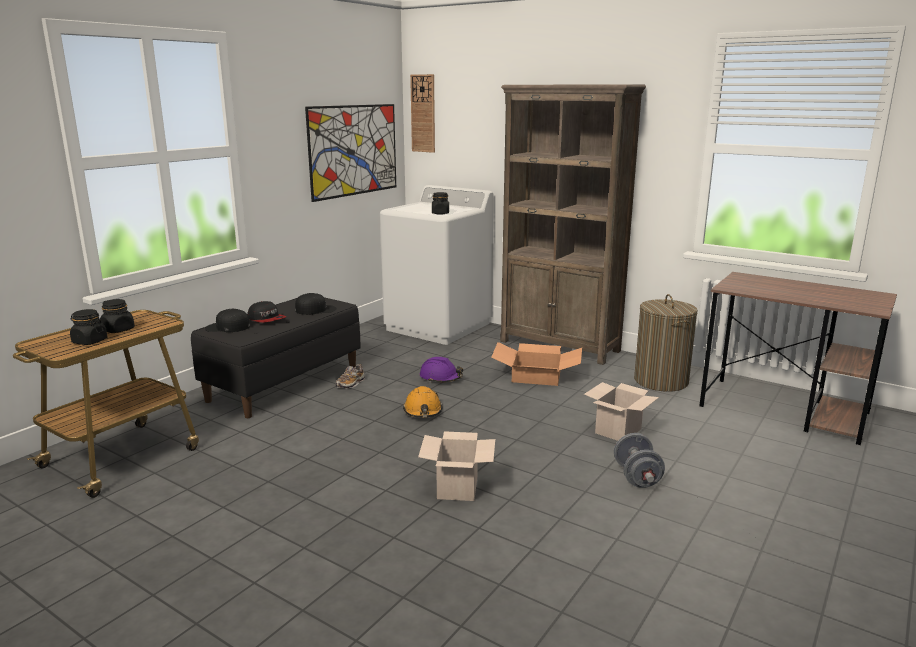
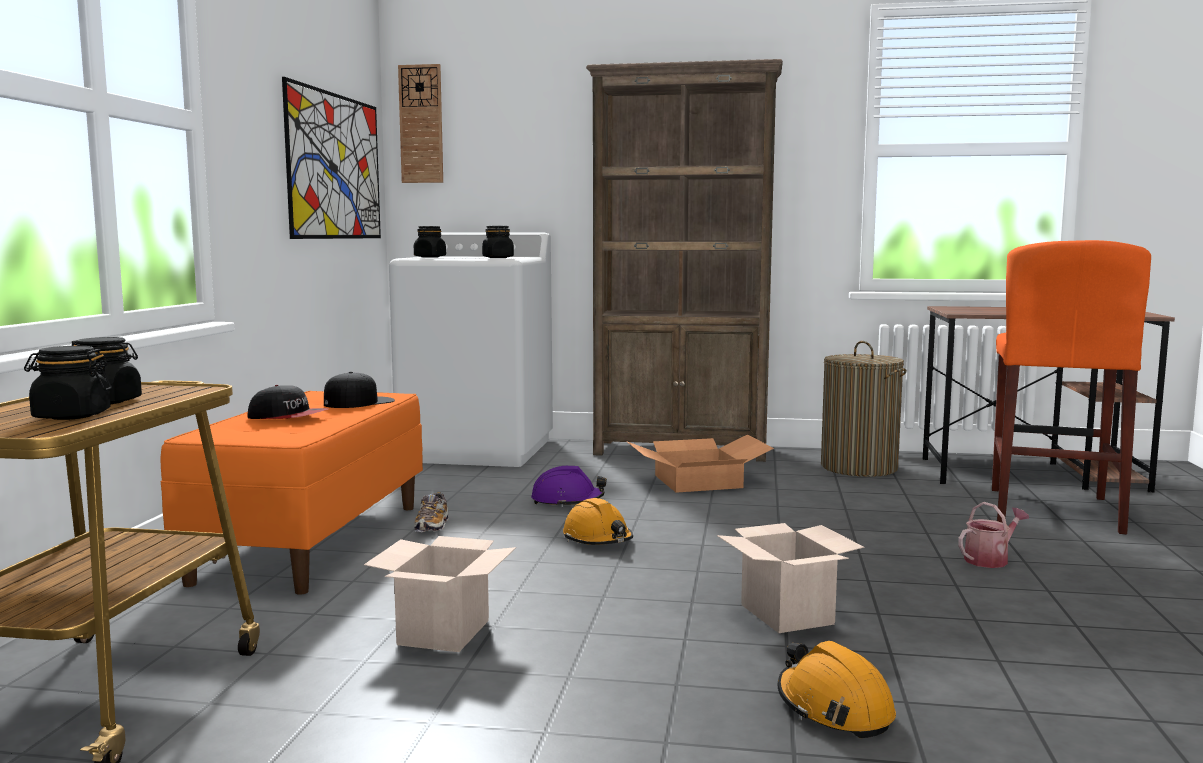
camera: 25 degrees left, 10 degrees down
black bench [191,297,361,418] -> orange bench [161,391,423,595]
black cap [205,309,250,332] -> none
cardboard box [584,382,659,441] -> cardboard box moved to [364,536,516,652]
grey dumbbell [614,433,665,488] -> watering can [958,502,1029,568]
none -> black jar [414,226,446,258]
none -> orange hard hat [778,641,896,738]
none -> orange stool [992,240,1151,535]

